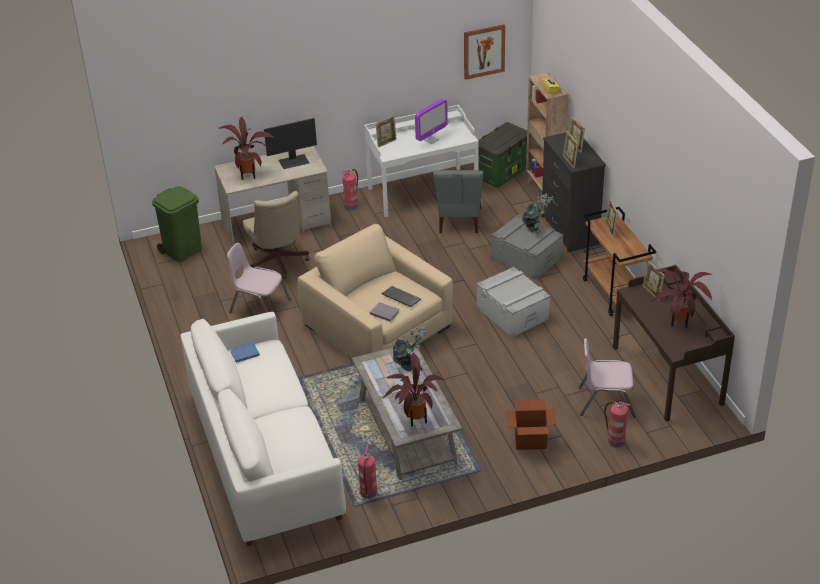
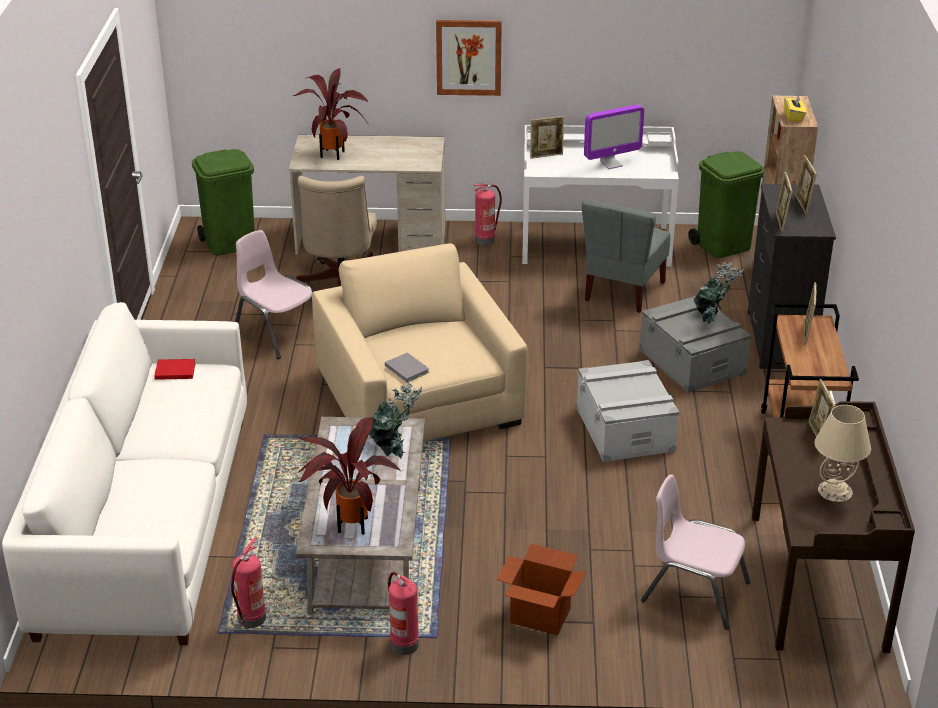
camera: 20 degrees right, 5 degrees down
blue book [230,342,260,363] -> red book [154,359,196,380]
monitor [264,118,317,169] -> none
keyboard [382,286,421,307] -> none
picture [464,24,505,80] -> picture moved to [436,20,502,96]
storage box [478,122,527,188] -> green trash can [688,151,764,258]
fire extinguisher [604,401,630,448] -> fire extinguisher moved to [388,572,419,655]
potted plant [650,268,712,329] -> beige table lamp [815,405,871,502]

